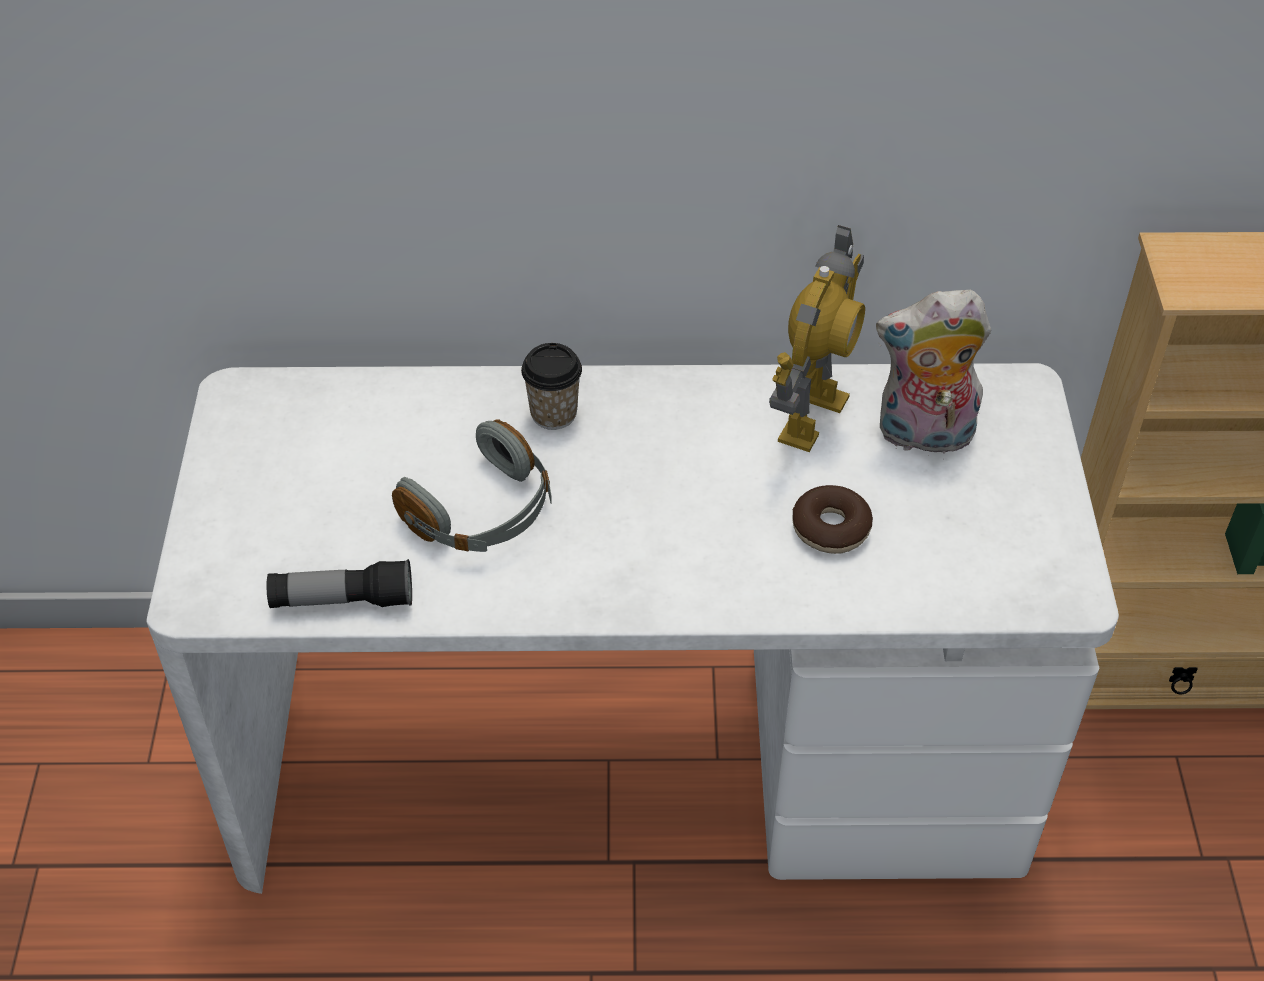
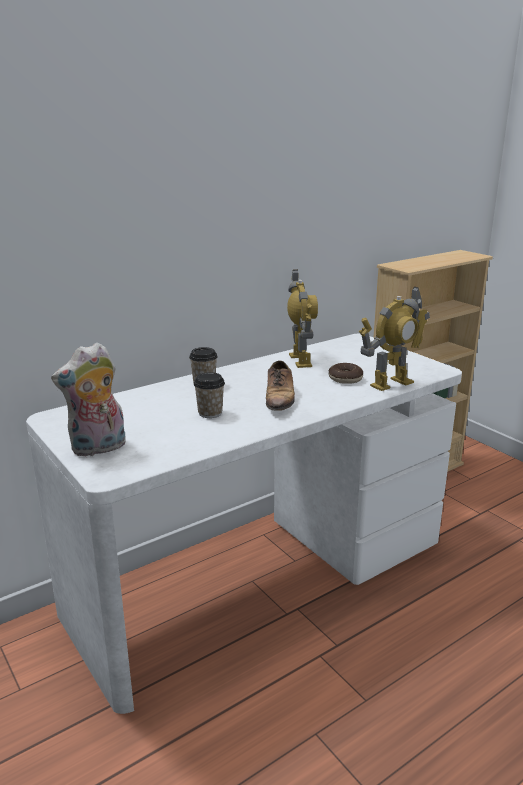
camera: 35 degrees left, 25 degrees down
flashlight [267,559,412,608] -> none
grey headphones [392,420,552,552] -> cup [194,372,225,418]
plush toy [876,290,991,460] -> plush toy moved to [51,342,126,457]
none -> shoe [266,360,295,411]
none -> toy robot [359,286,430,391]

